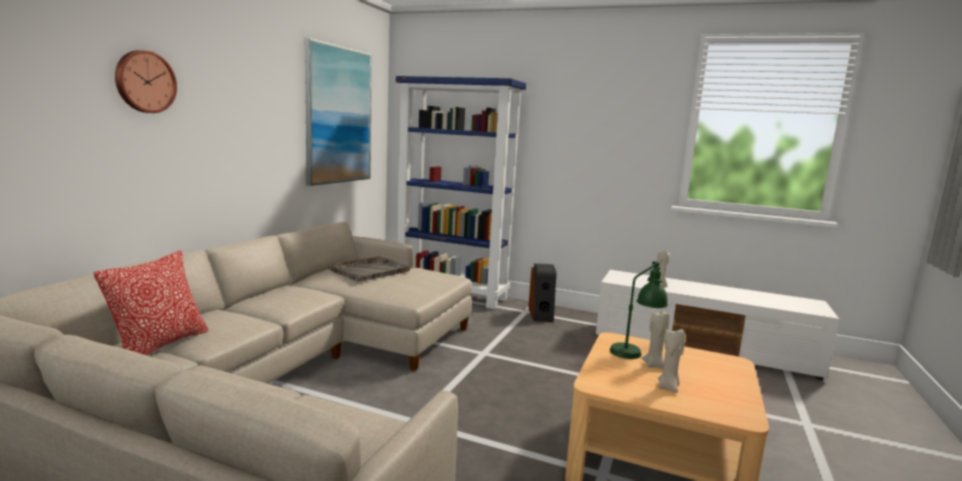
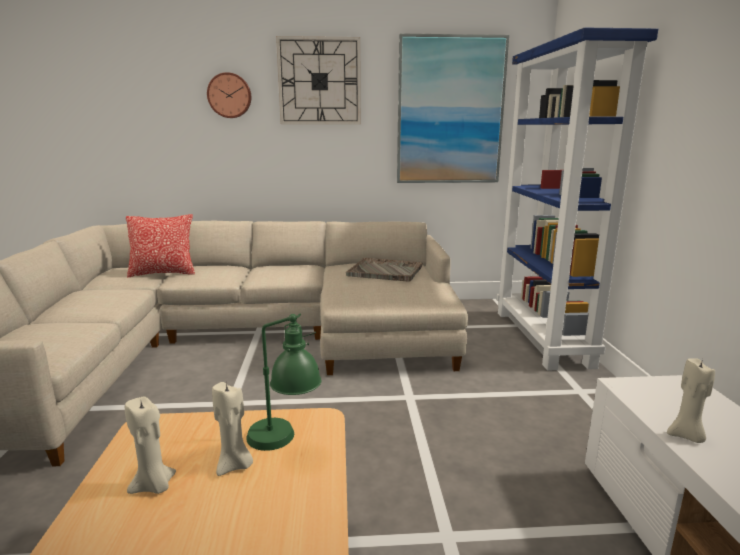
camera: 65 degrees right, 5 degrees up
speaker [528,263,556,322] -> none
none -> wall clock [276,36,361,124]

